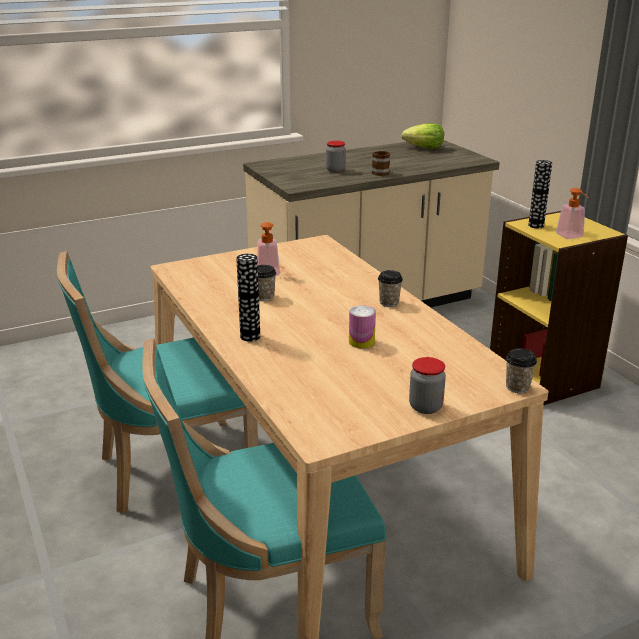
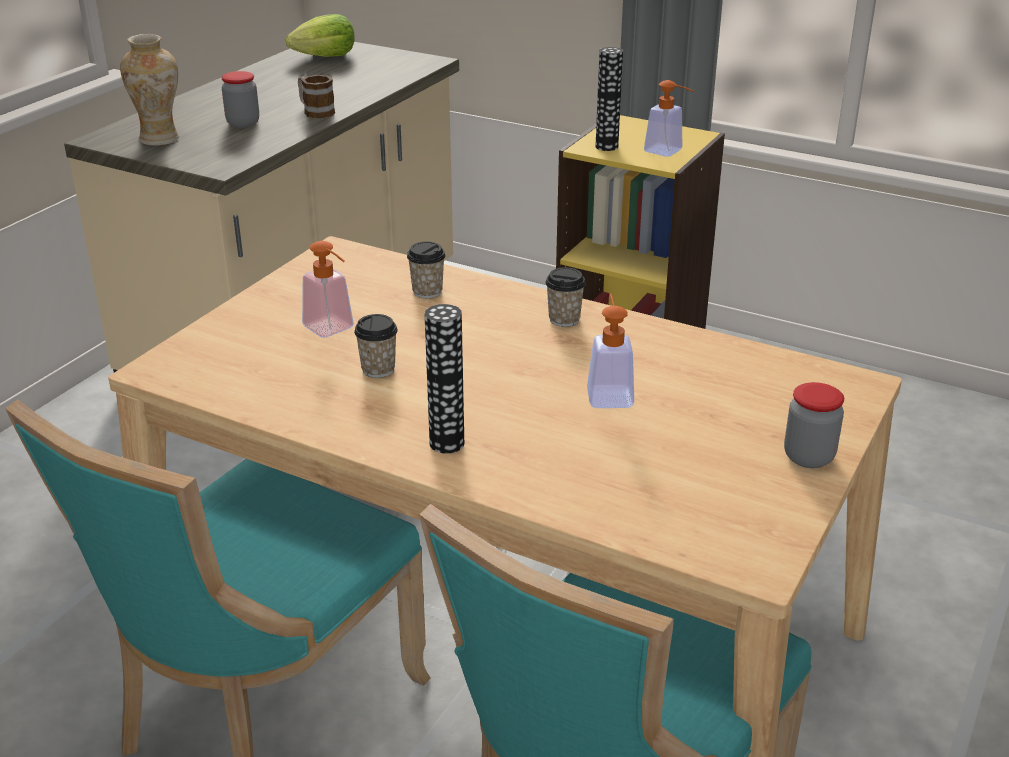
camera: 35 degrees left, 5 degrees up
can [349,305,376,348] -> soap dispenser [587,293,634,408]
cup [506,348,537,393] -> cup moved to [407,241,445,298]
none -> vase [120,34,179,146]

